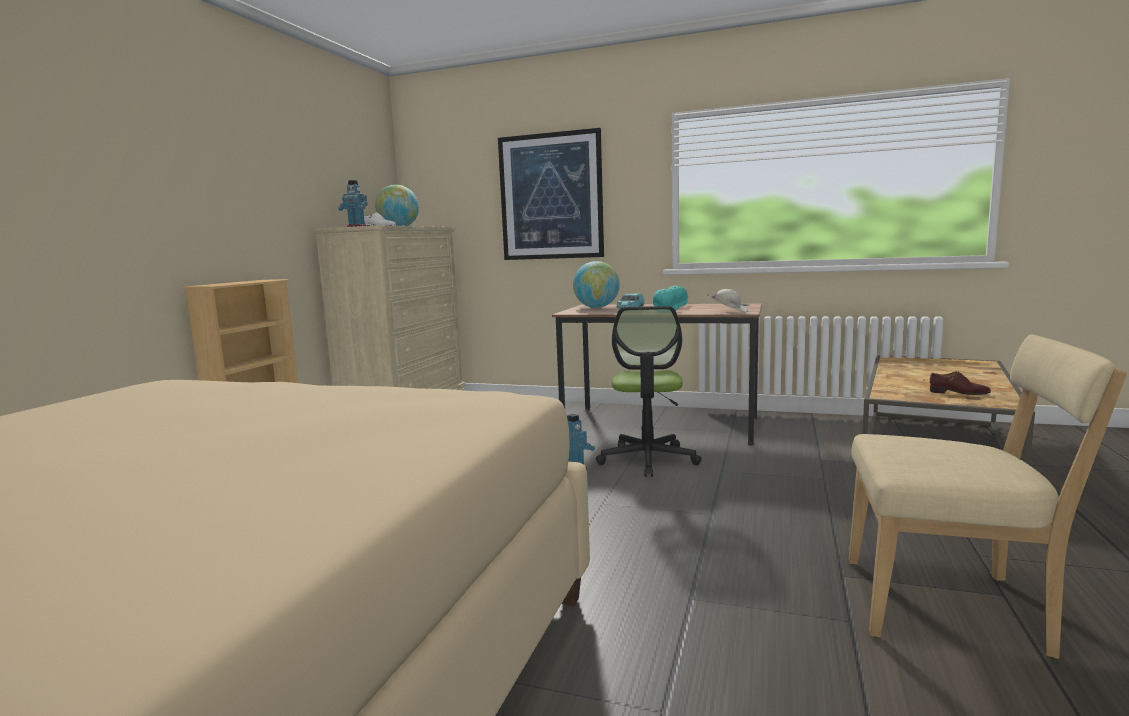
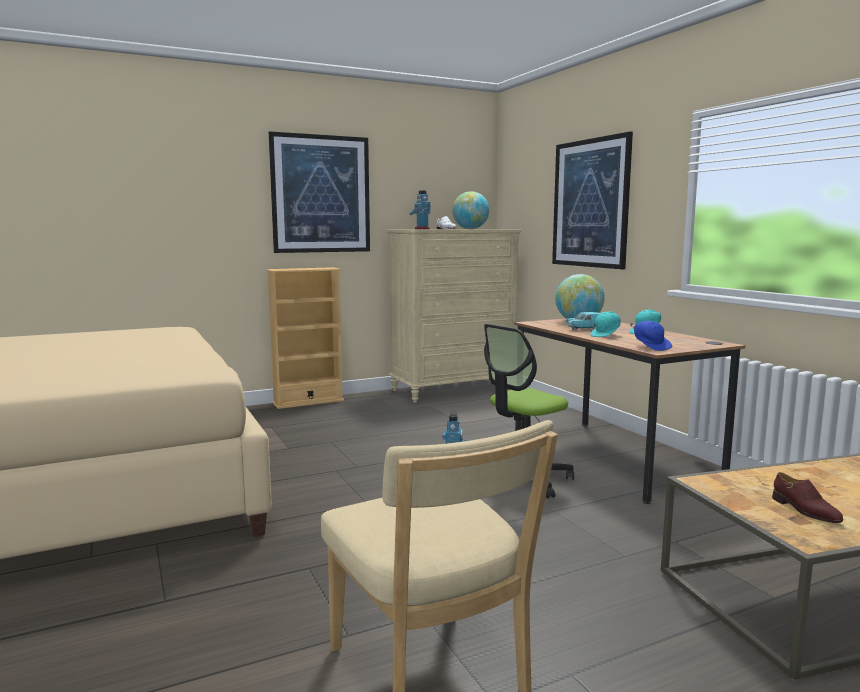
camera: 45 degrees right, 0 degrees up
white cap [707,289,748,313] -> blue cap [630,320,672,351]
none -> picture [269,131,370,253]

